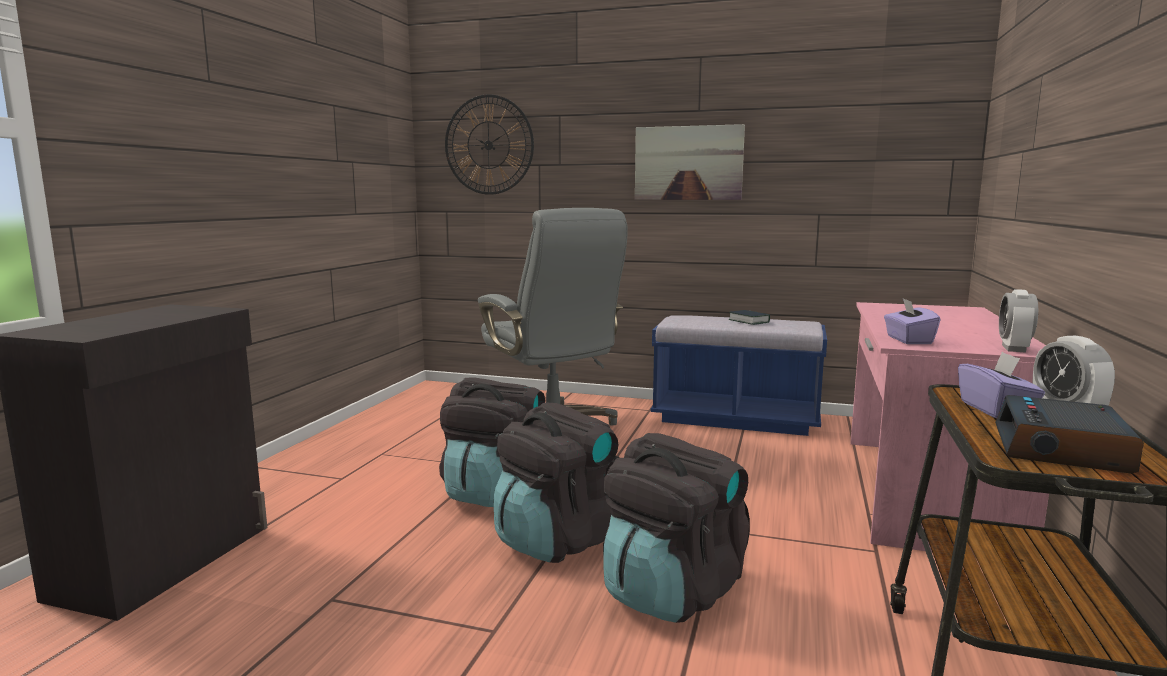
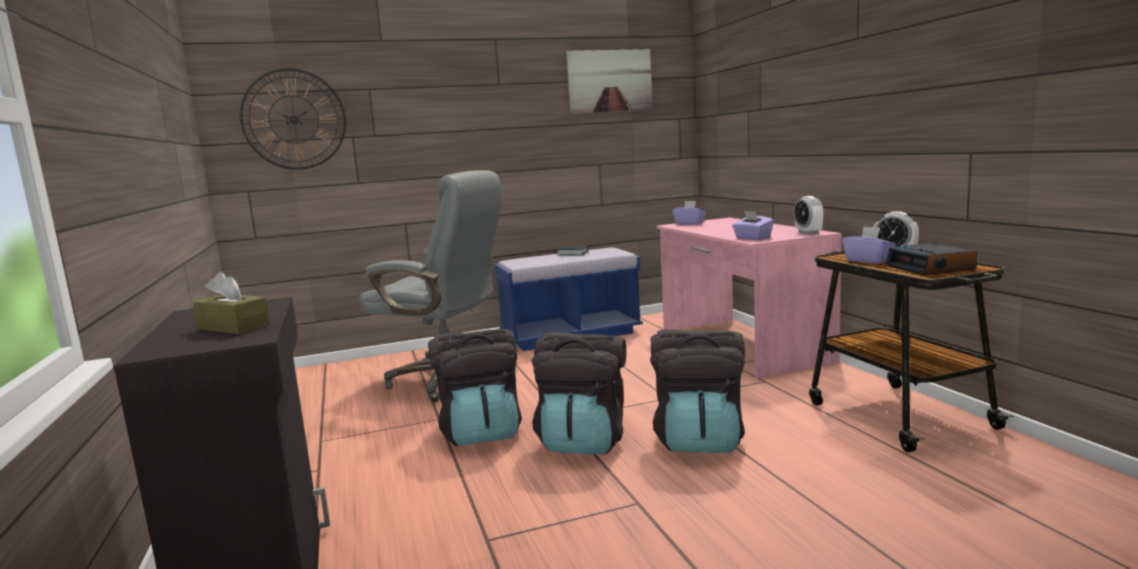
camera: 35 degrees left, 0 degrees up
picture [635,124,745,200] -> picture moved to [566,49,652,114]
none -> brown tissue box [193,272,270,335]
none -> purple tissue box [673,201,706,225]

